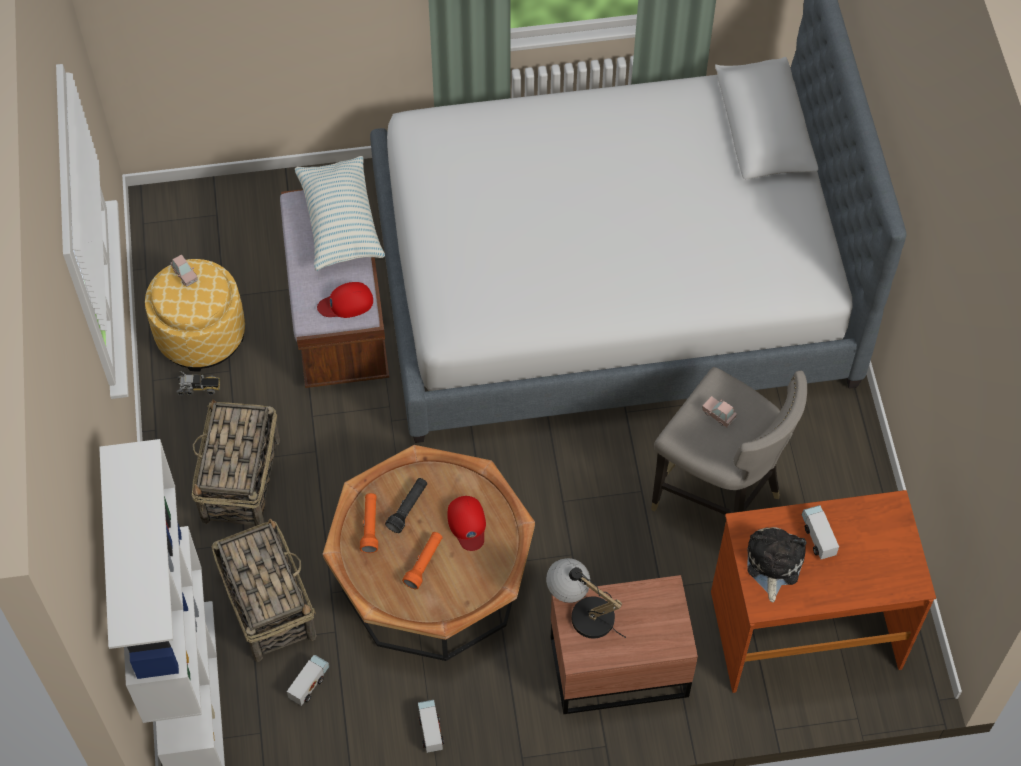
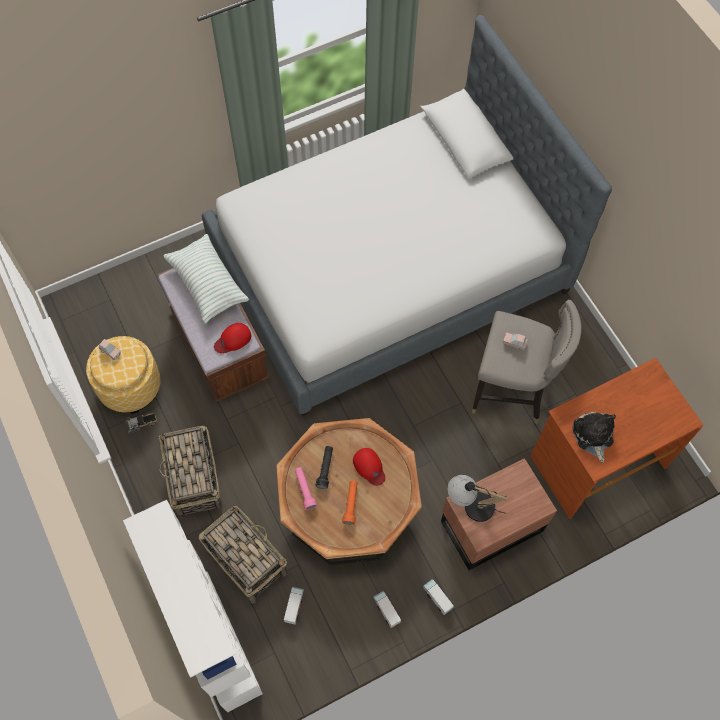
camera: 20 degrees left, 5 degrees up
orange flashlight [360,493,378,553] -> pink flashlight [295,467,317,510]
toy truck [802,505,839,559] -> toy truck moved to [423,579,454,615]

